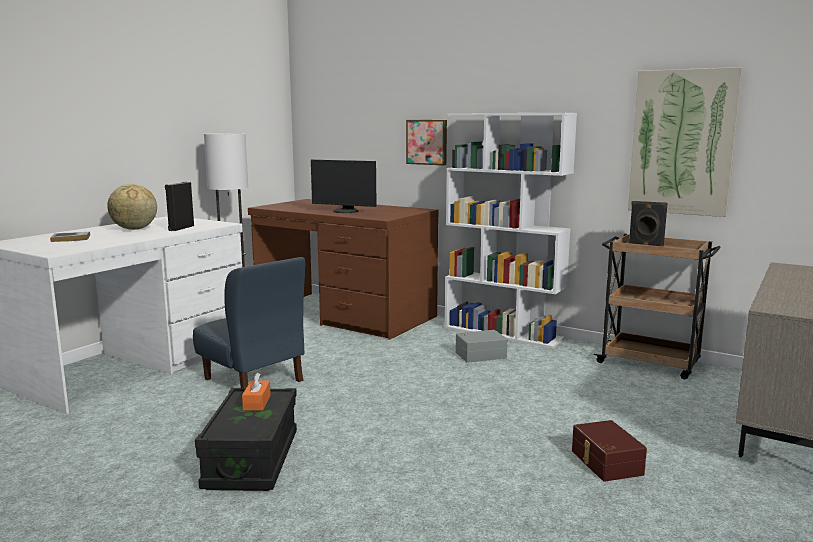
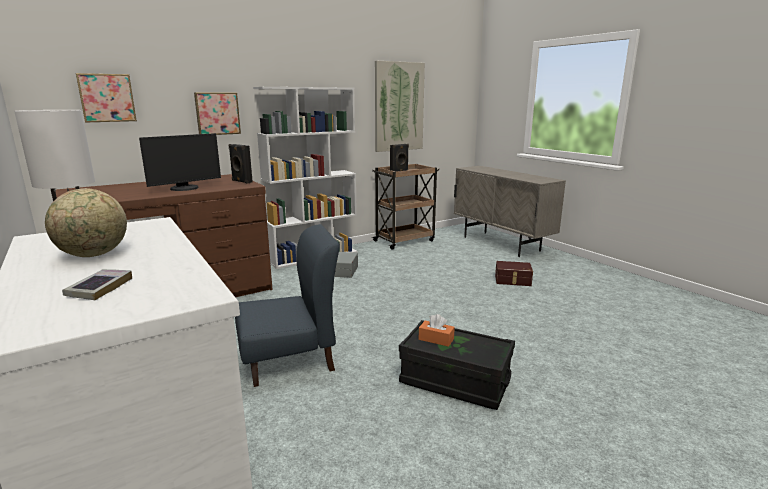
camera: 65 degrees left, 5 degrees up
black speaker [165,182,194,231] -> black speaker moved to [229,144,253,184]
none -> picture [76,73,137,123]

